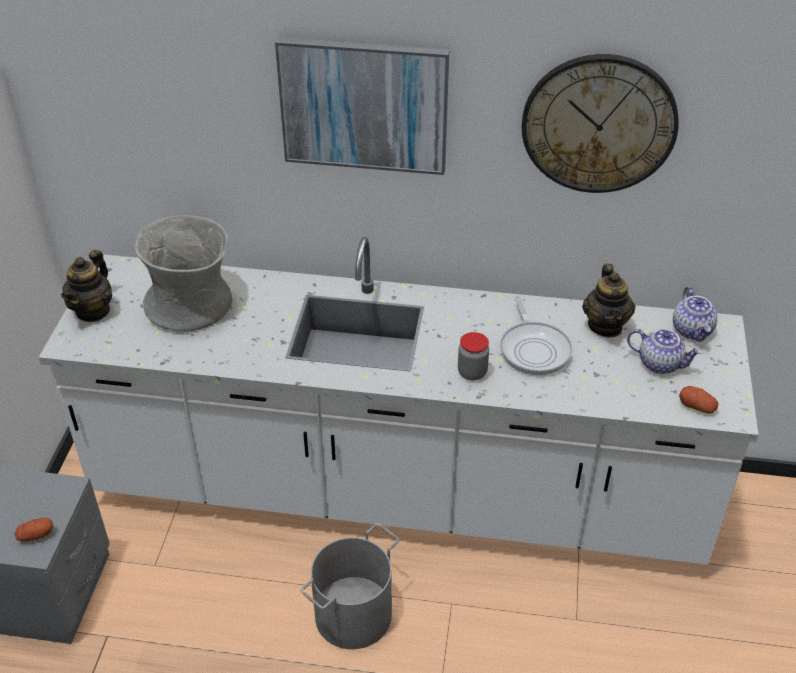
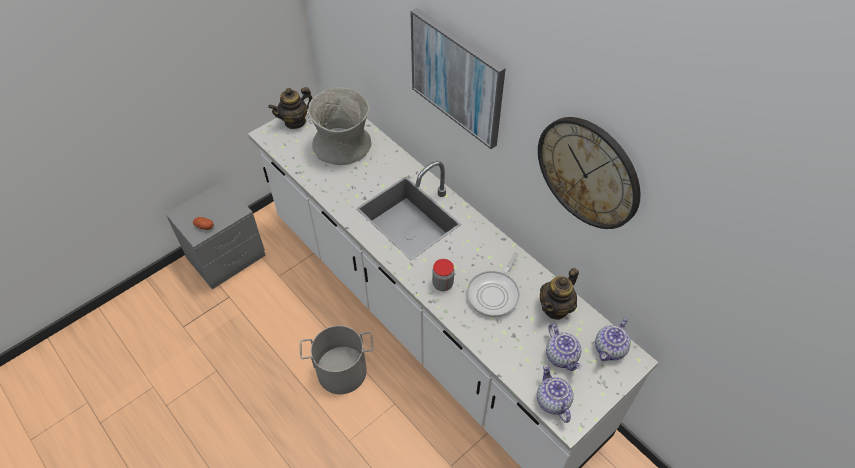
camera: 40 degrees right, 10 degrees up
potato [679,386,719,413] -> teapot [537,364,574,423]

